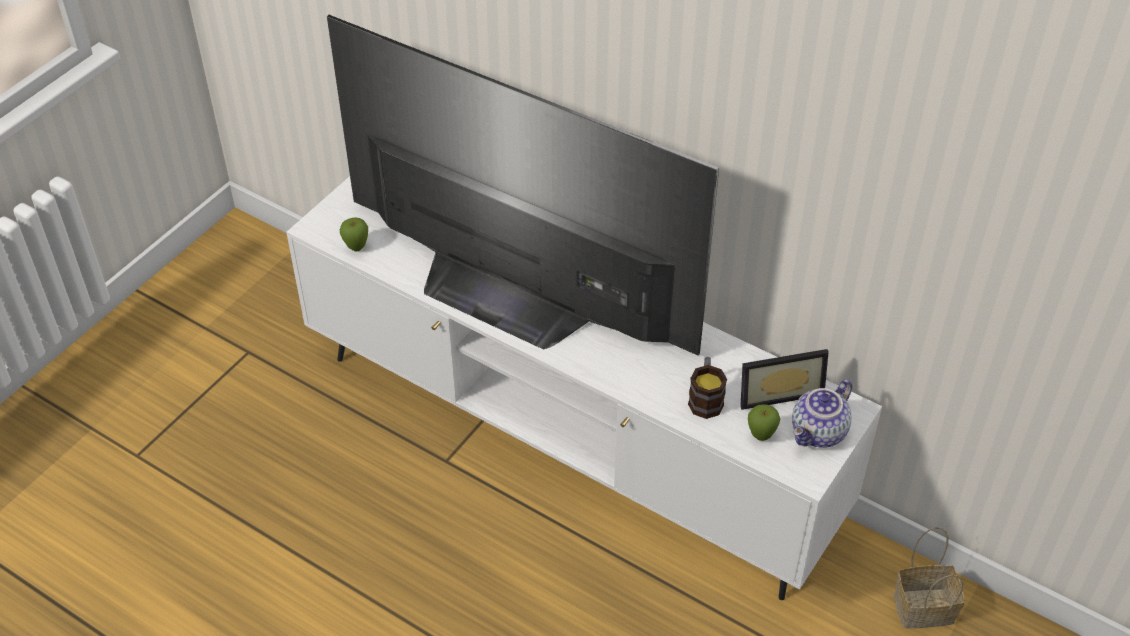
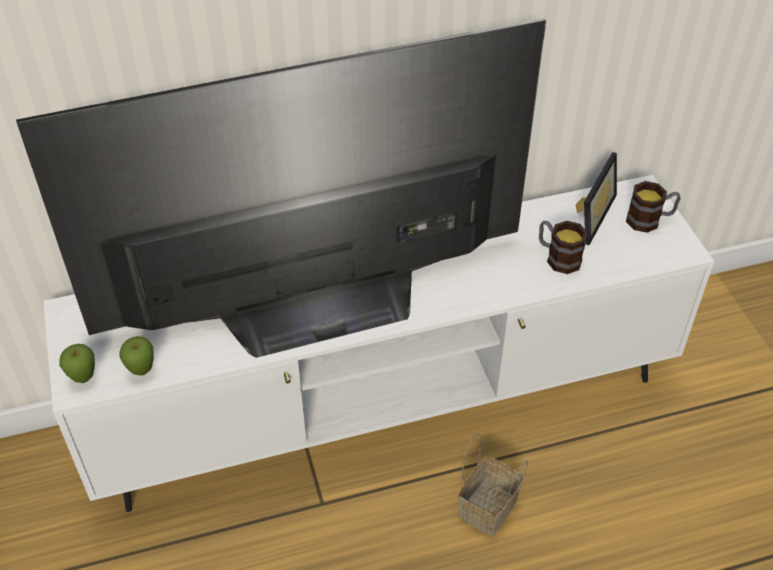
camera: 50 degrees left, 0 degrees up
apple [748,404,780,441] -> apple moved to [59,344,95,383]
teapot [792,379,852,448] -> mug [626,181,680,233]
basket [894,527,965,628] -> basket moved to [458,433,528,536]

